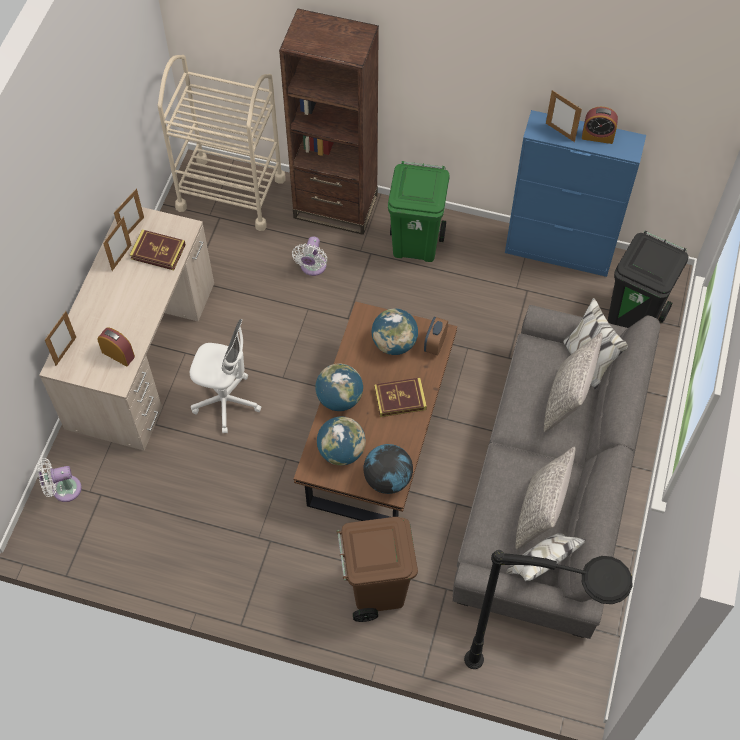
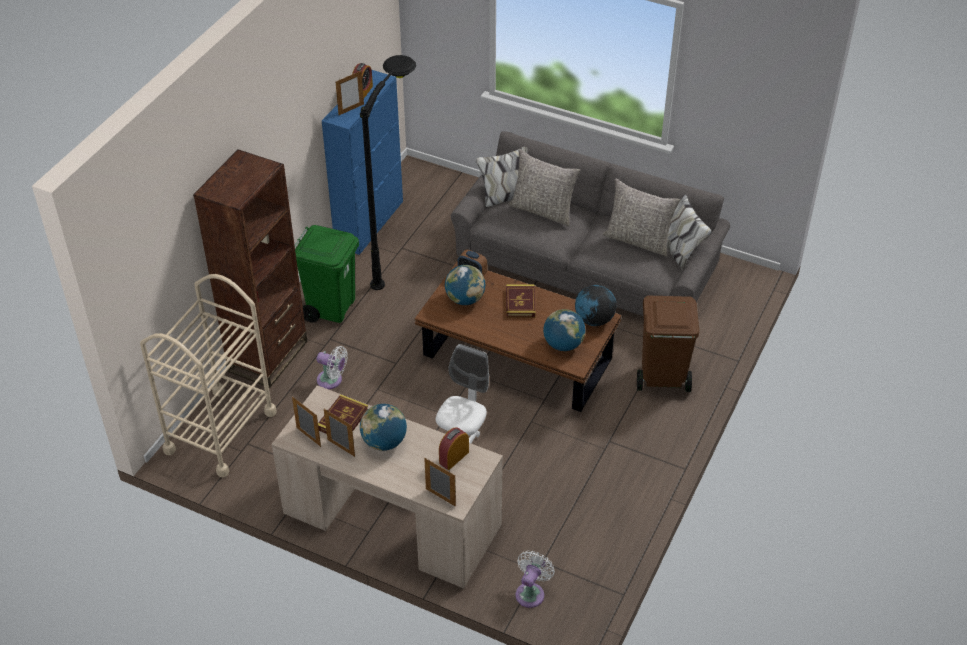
camera: 80 degrees left, 15 degrees down
white fan [37,458,82,502] -> white fan turned 150 degrees counterclockwise [516,551,555,608]
globe [315,363,363,411] -> globe moved to [360,404,407,451]
black floor lamp [464,550,632,669] -> black floor lamp moved to [360,55,416,290]
black trash can [608,231,688,328] -> none

